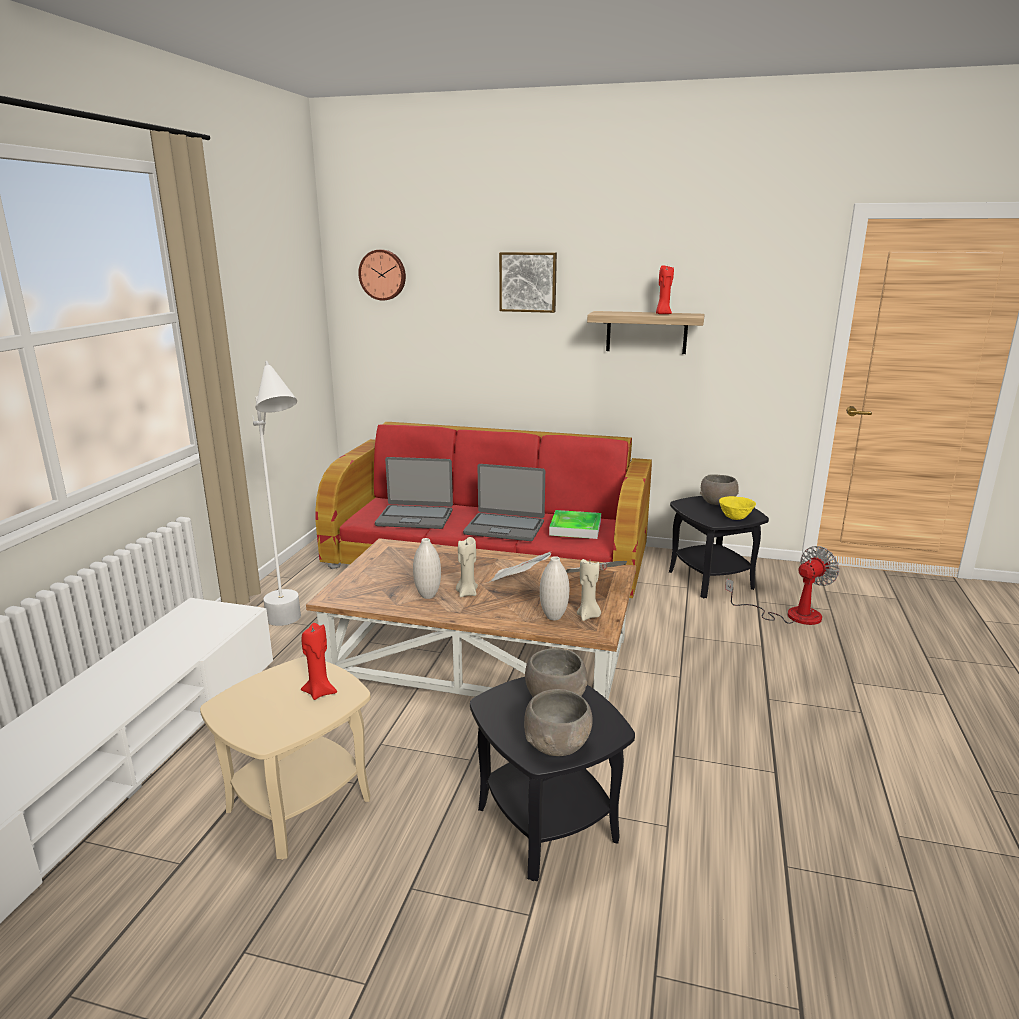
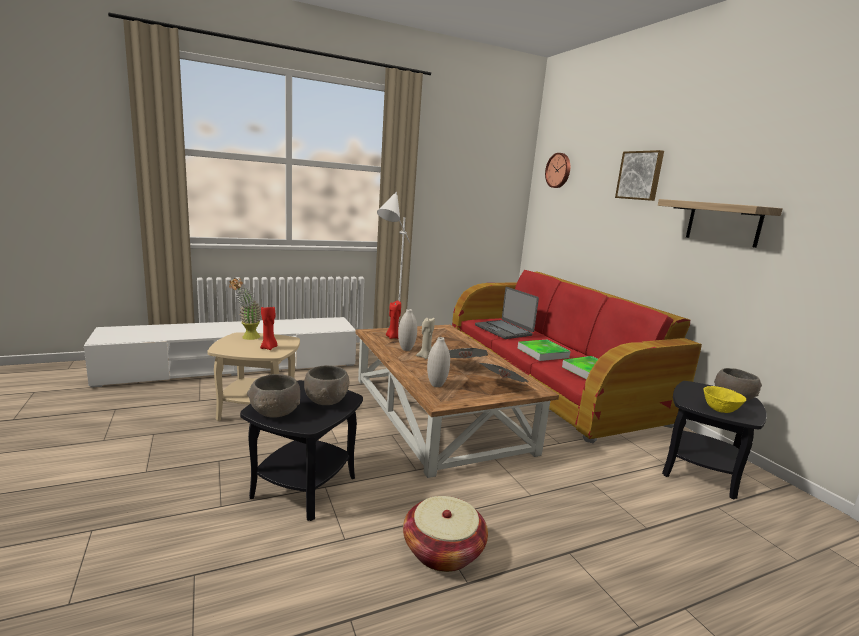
camera: 50 degrees right, 5 degrees down
laptop [463,464,545,541] -> tray [518,340,571,361]
beige candle [577,559,601,621] -> none
red candle [656,266,674,314] -> red candle moved to [386,301,401,339]
fan [725,546,839,625] -> none
none -> potted plant [229,278,261,340]
none -> basket [403,496,488,572]

